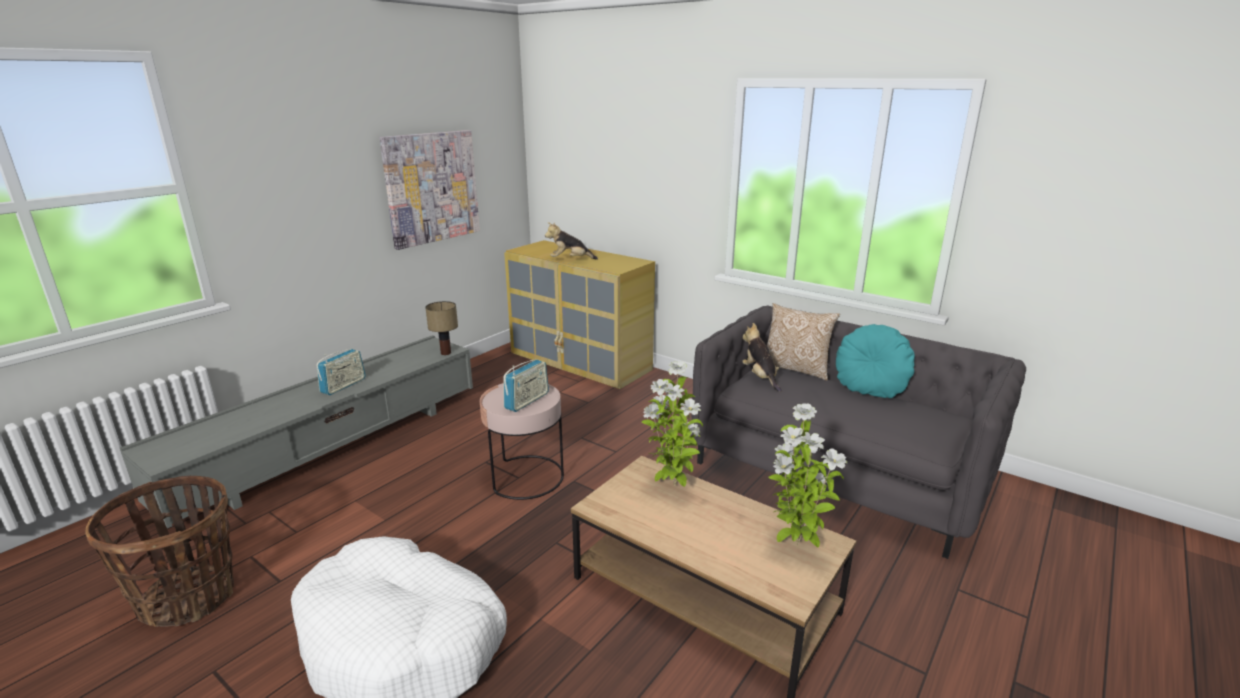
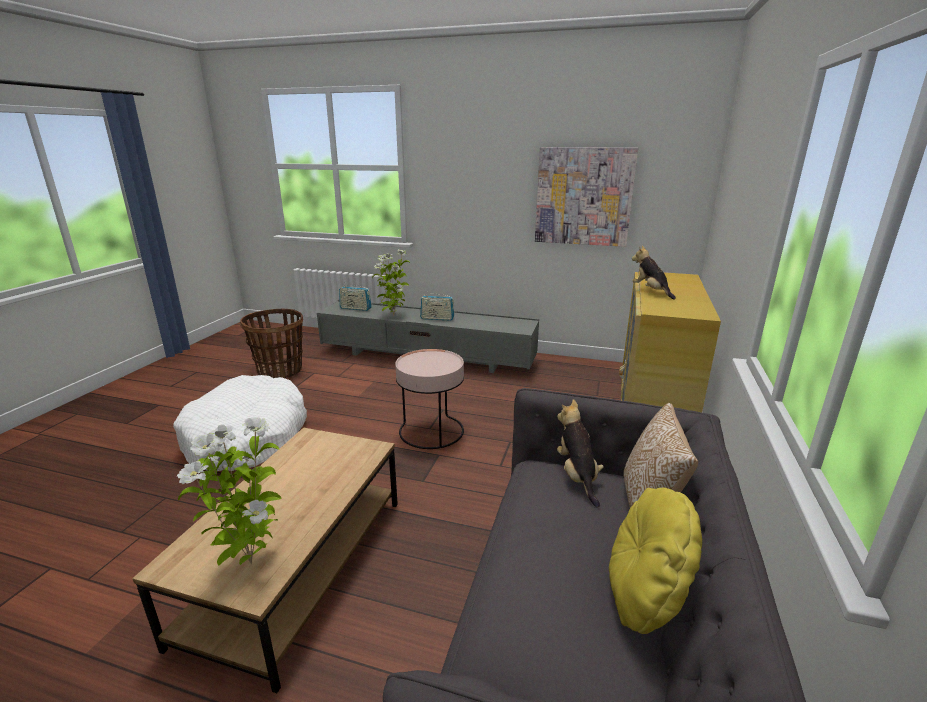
camera: 70 degrees right, 0 degrees up
table lamp [425,301,458,355] -> none
radio [503,359,549,412] -> radio moved to [339,285,372,311]
potted plant [642,361,703,487] -> potted plant moved to [372,249,410,316]
plush toy [742,323,781,392] -> plush toy turned 60 degrees counterclockwise [557,399,604,508]
turquoise pillow [836,324,915,398] -> yellow pillow [609,488,702,634]

